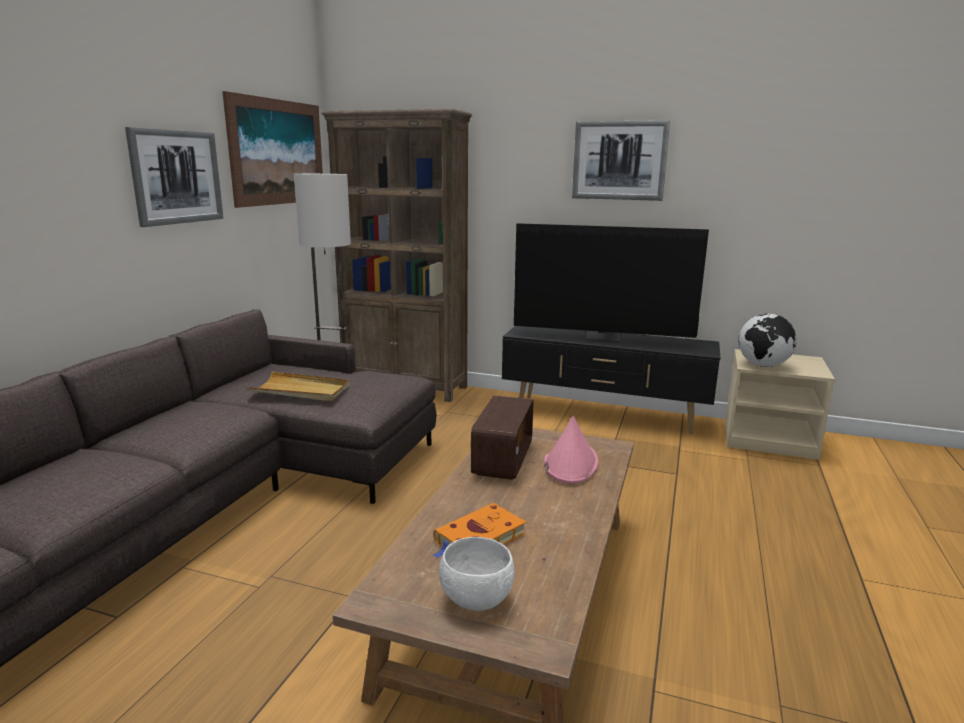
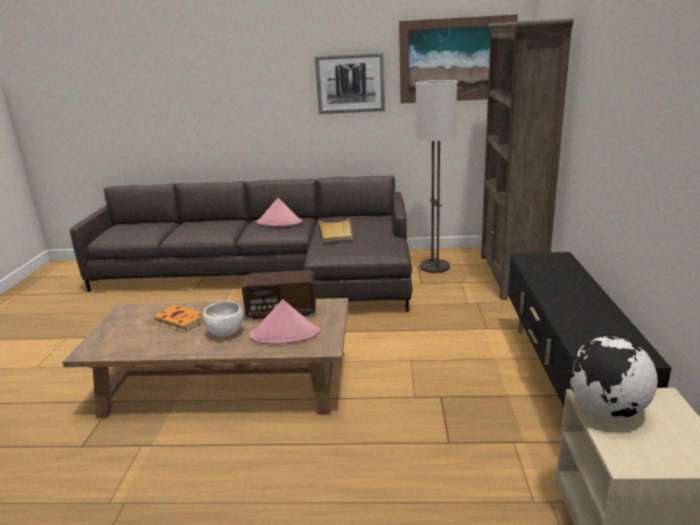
camera: 75 degrees right, 5 degrees up
white bowl [439,537,515,611] -> white bowl moved to [203,301,243,337]
television [514,223,709,341] -> none
picture [572,120,670,201] -> none
none -> pink hat [257,198,302,226]

